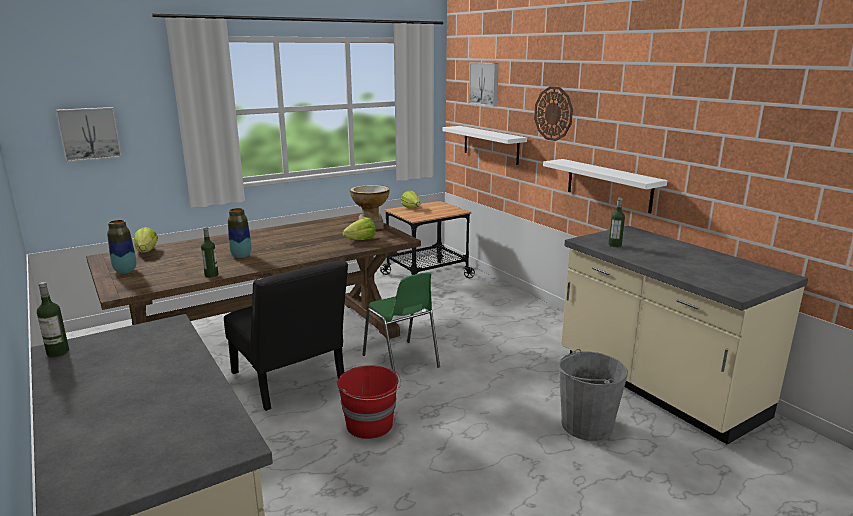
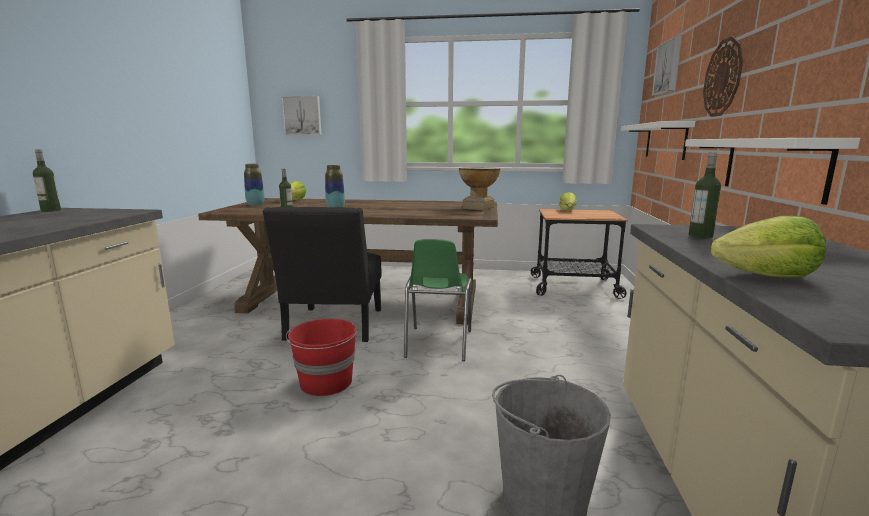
camera: 40 degrees right, 5 degrees down
lettuce [343,218,376,240] -> lettuce moved to [711,216,826,278]

